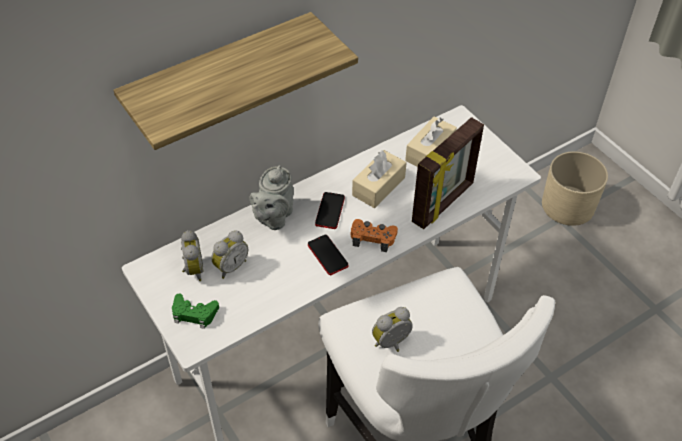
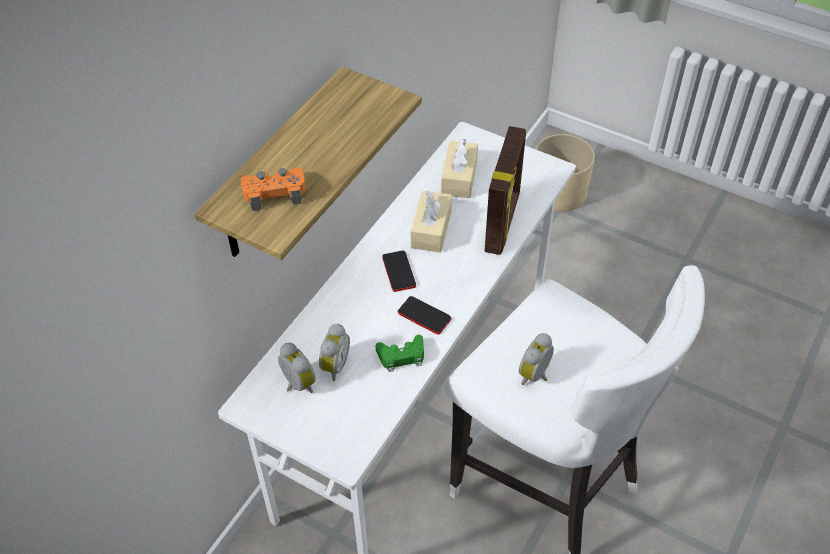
camera: 25 degrees left, 0 degrees up
green game controller [172,294,219,329] -> green game controller moved to [376,335,424,372]
grey teapot [250,165,294,230] -> none
orange game controller [351,219,398,252] -> orange game controller moved to [240,168,305,211]

